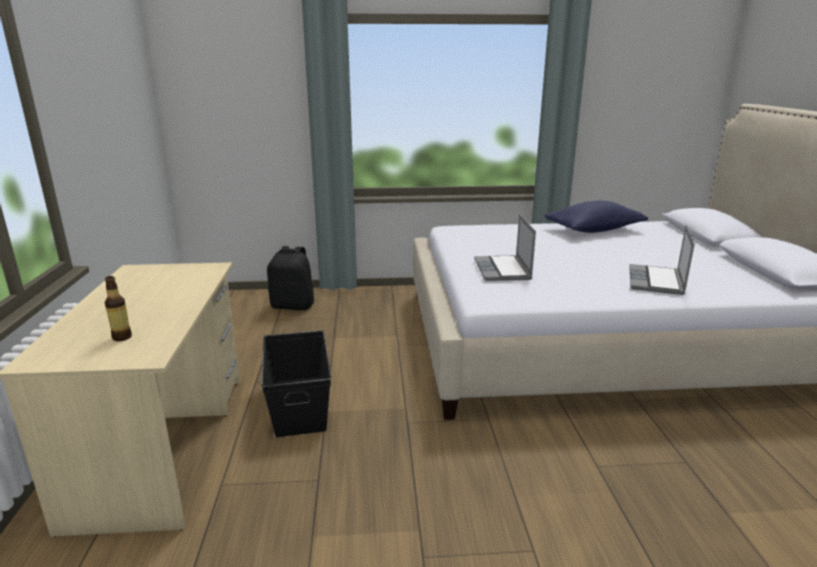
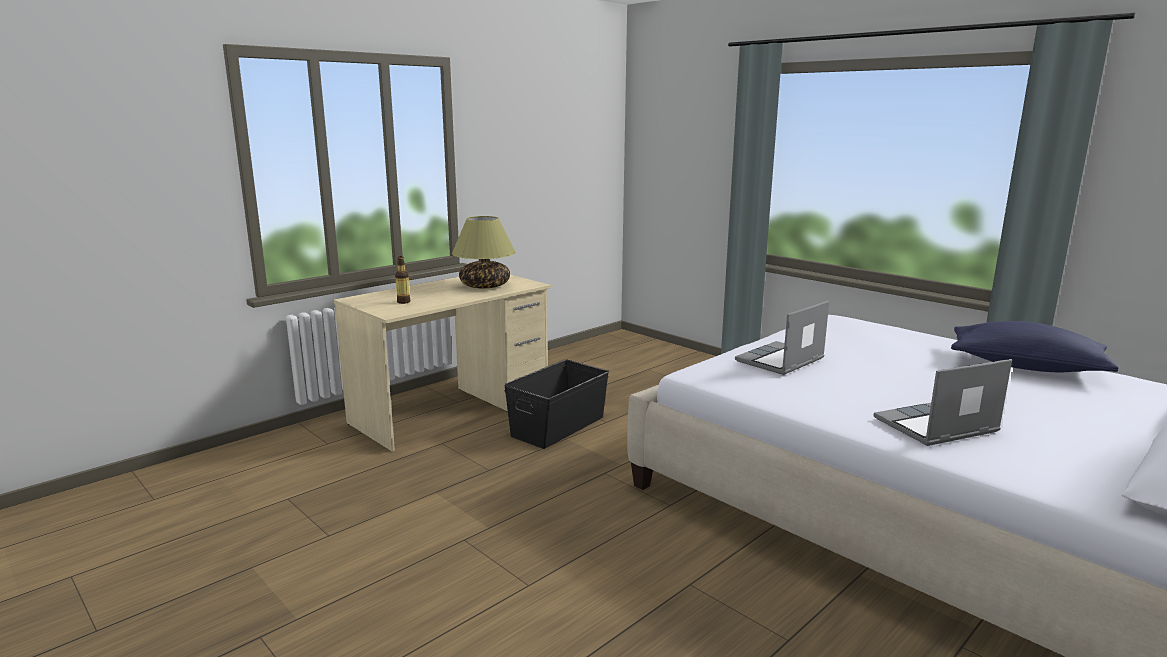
camera: 50 degrees right, 5 degrees down
black backpack [267,246,314,310] -> none
none -> table lamp [452,216,515,289]

